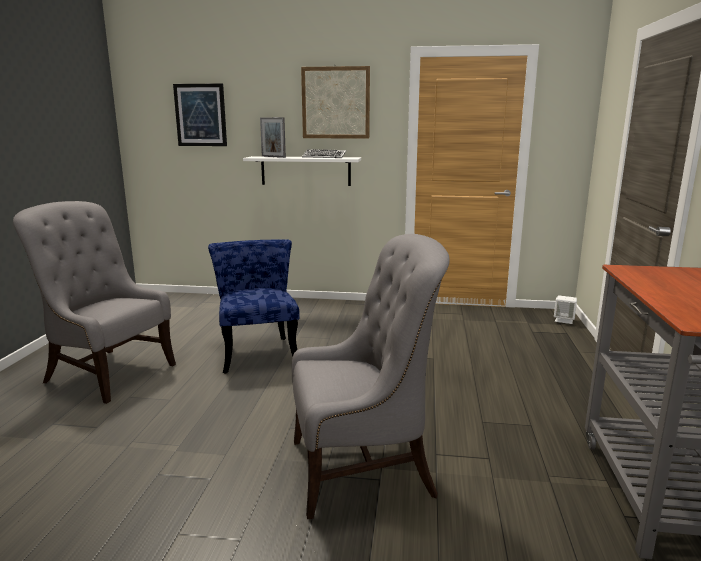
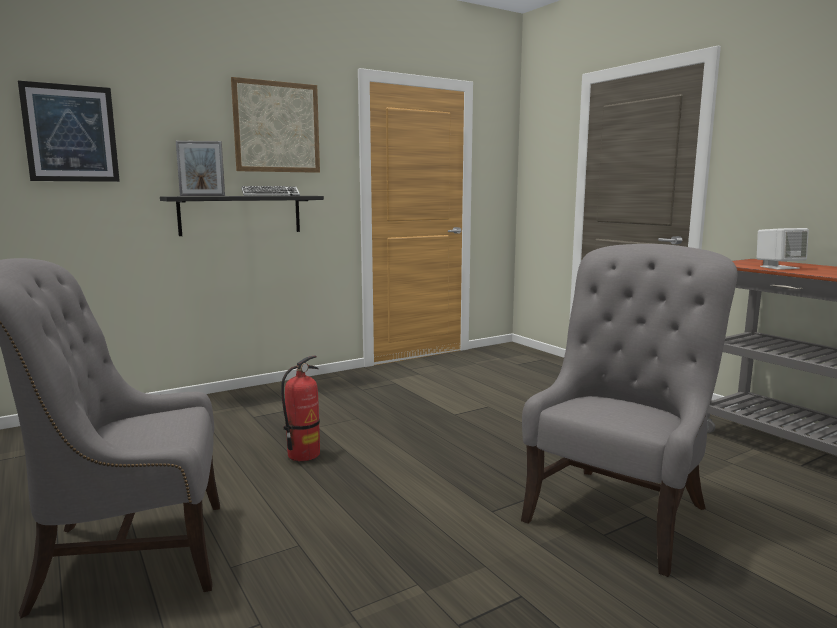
camera: 40 degrees left, 5 degrees down
blue chair [208,239,300,373] -> fire extinguisher [281,355,320,461]
white shelf [243,156,361,186] -> black shelf [160,196,324,236]
white speaker [554,295,577,324] -> white speaker moved to [757,228,809,270]

